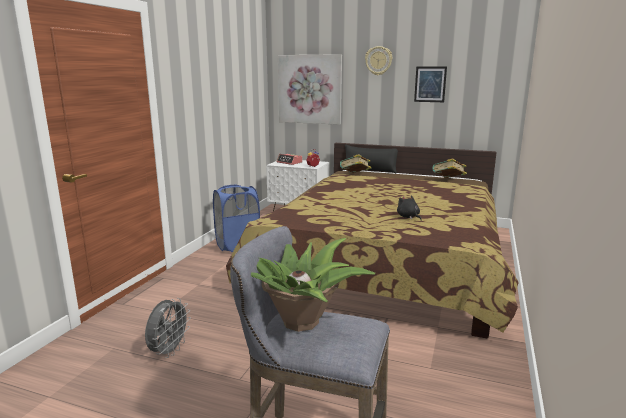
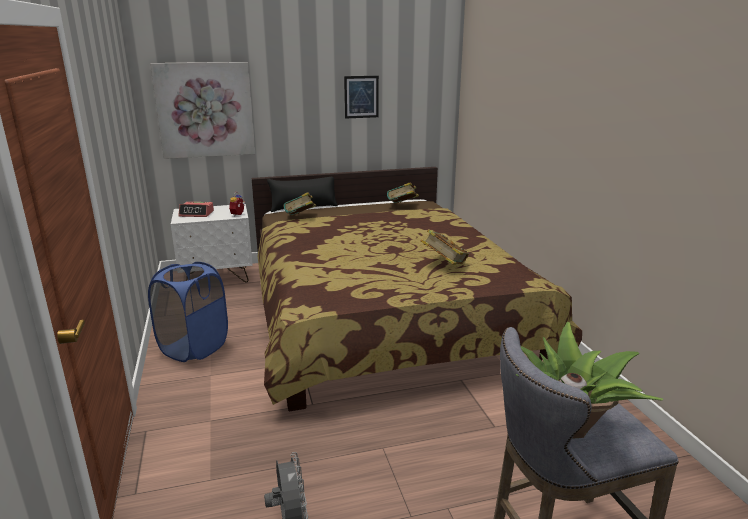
camera: 35 degrees left, 5 degrees up
wall clock [365,46,392,75] -> none
black plush toy [397,195,422,220] -> book [421,229,469,265]

